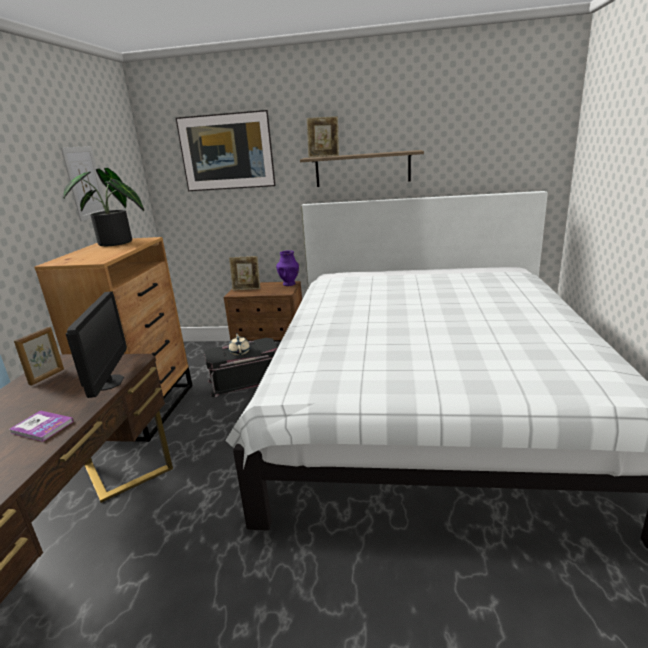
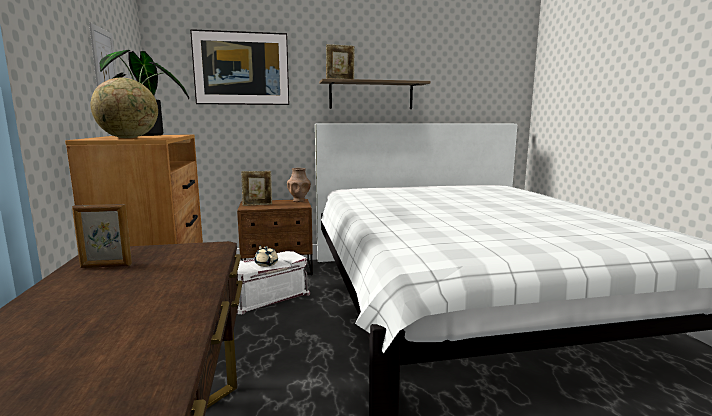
camera: 20 degrees left, 10 degrees down
book [10,410,74,442] -> none
picture frame [14,327,64,386] -> picture frame turned 75 degrees clockwise [72,204,132,268]
monitor [66,291,127,398] -> none
black storage box [204,338,278,397] -> white storage box [237,251,310,314]
purple vase [276,250,299,286] -> brown vase [287,168,311,202]
none -> globe [91,78,158,138]

